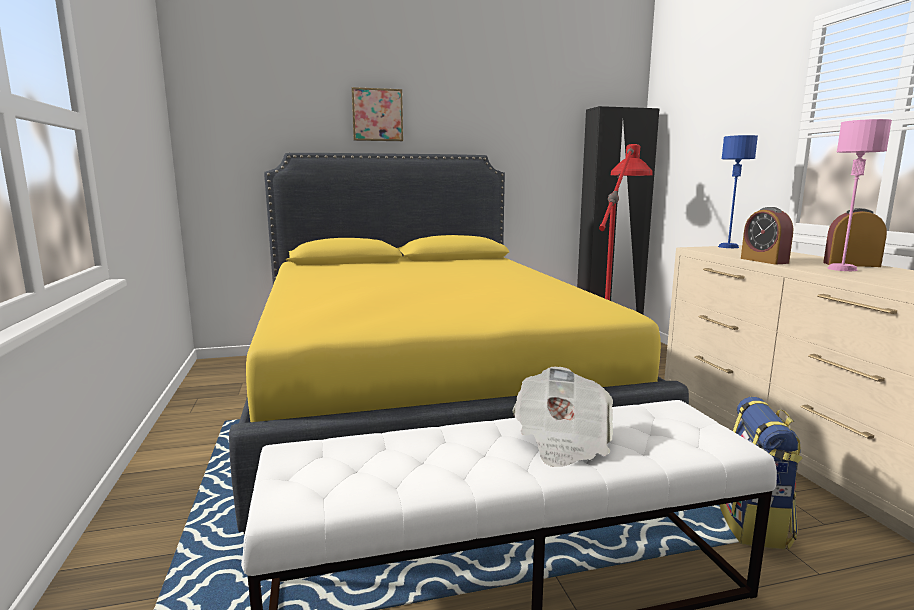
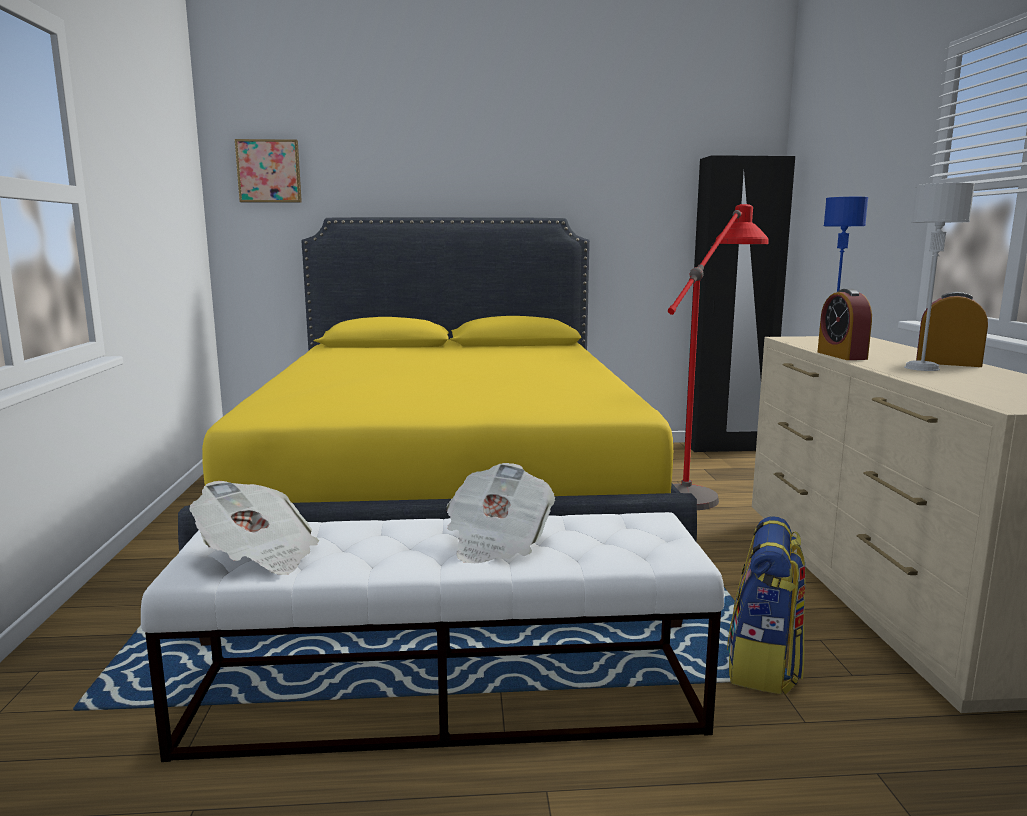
camera: 10 degrees right, 0 degrees up
picture [351,87,403,141] -> picture moved to [235,139,302,203]
pink table lamp [827,119,892,271] -> grey table lamp [904,183,975,371]
none -> newspaper [190,481,319,575]

